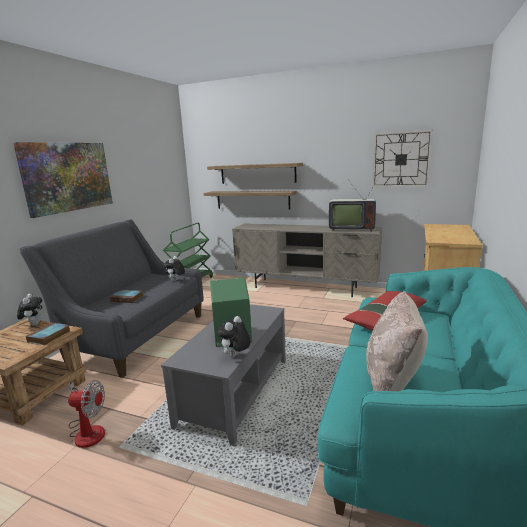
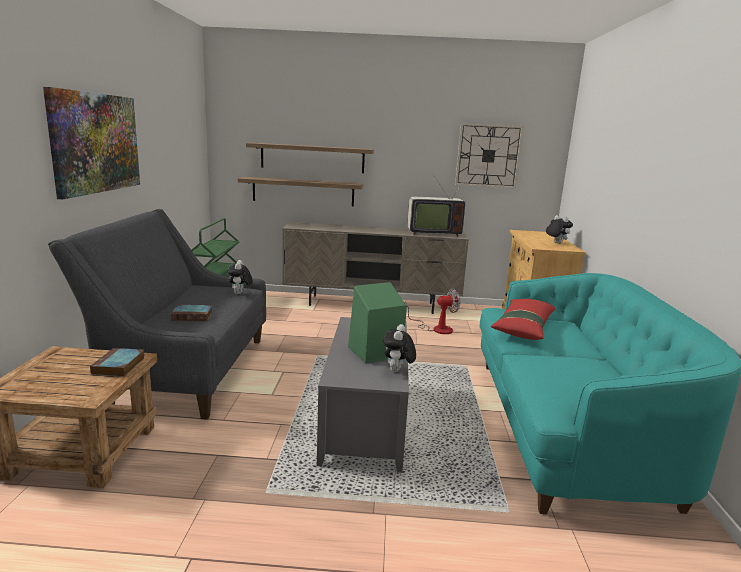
camera: 20 degrees left, 0 degrees up
plush toy [17,294,43,326] -> plush toy moved to [546,215,573,244]
fan [68,380,105,448] -> fan moved to [405,289,461,334]
beige pillow [366,291,428,391] -> none

